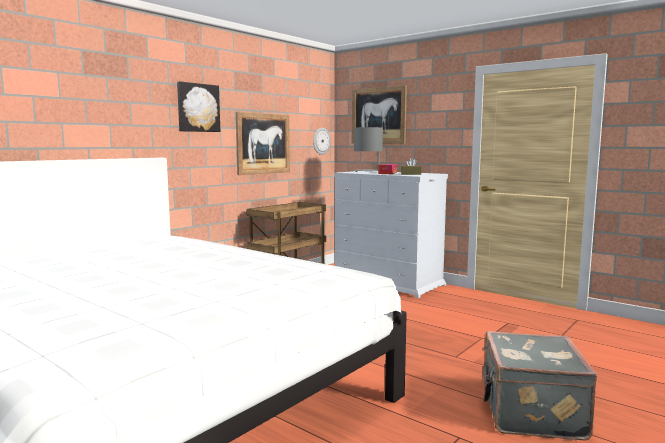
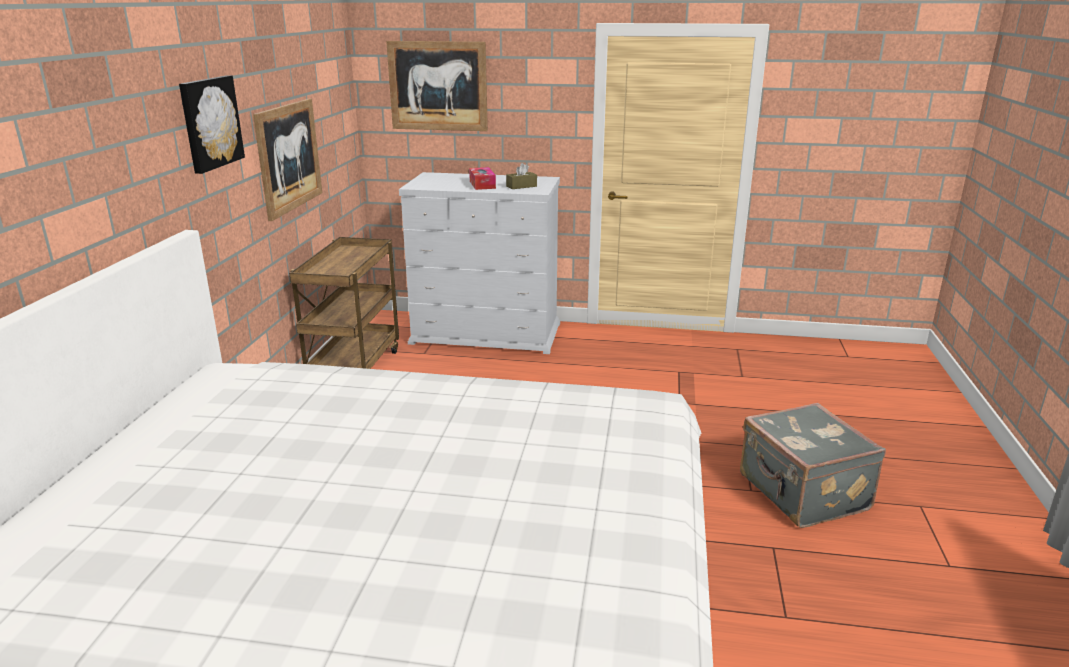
camera: 30 degrees left, 15 degrees up
wall clock [313,128,331,155] -> none
grey table lamp [354,127,383,172] -> none

